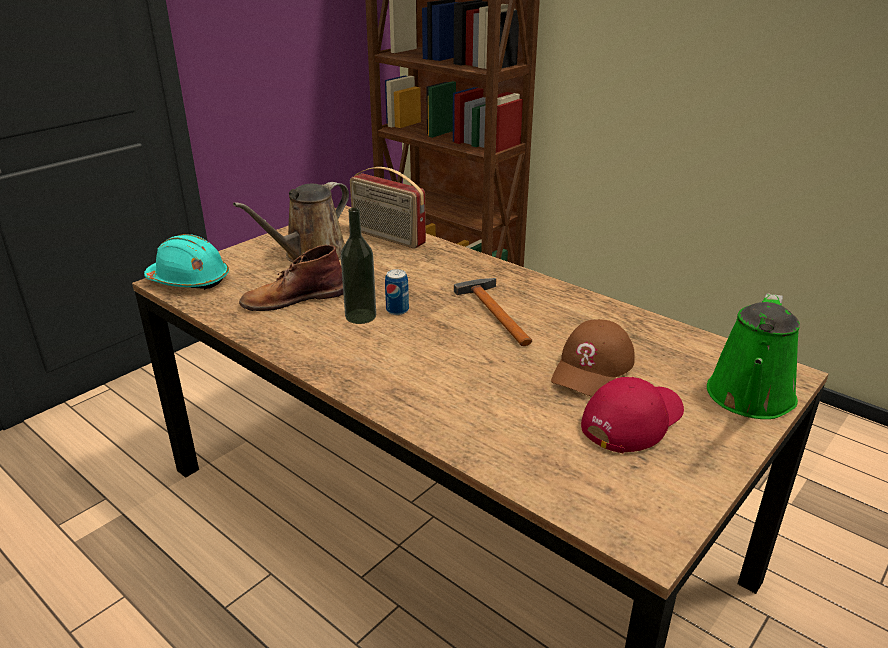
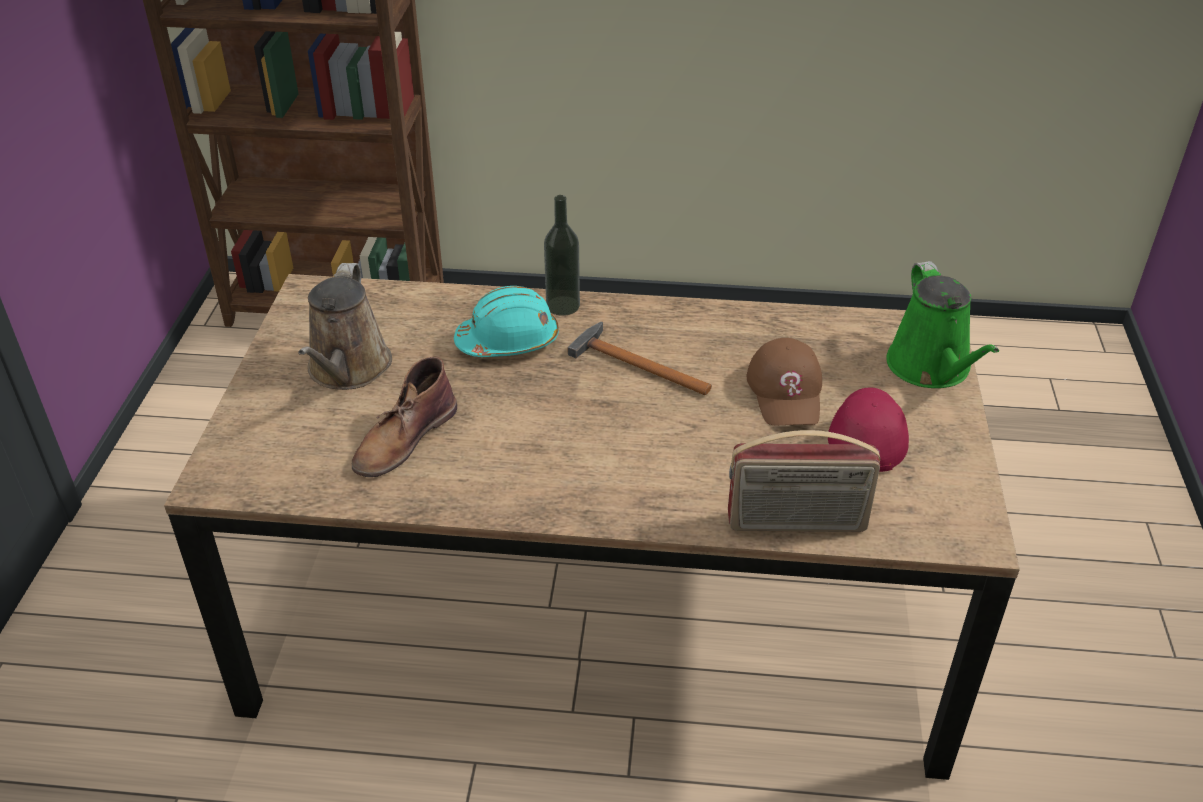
camera: 35 degrees left, 10 degrees up
turquoise hard hat [144,234,229,290] -> turquoise hard hat moved to [454,286,559,357]
bottle [341,208,376,324] -> bottle moved to [544,195,580,316]
radio [350,167,426,248] -> radio moved to [728,430,880,532]
can [385,269,409,315] -> none

